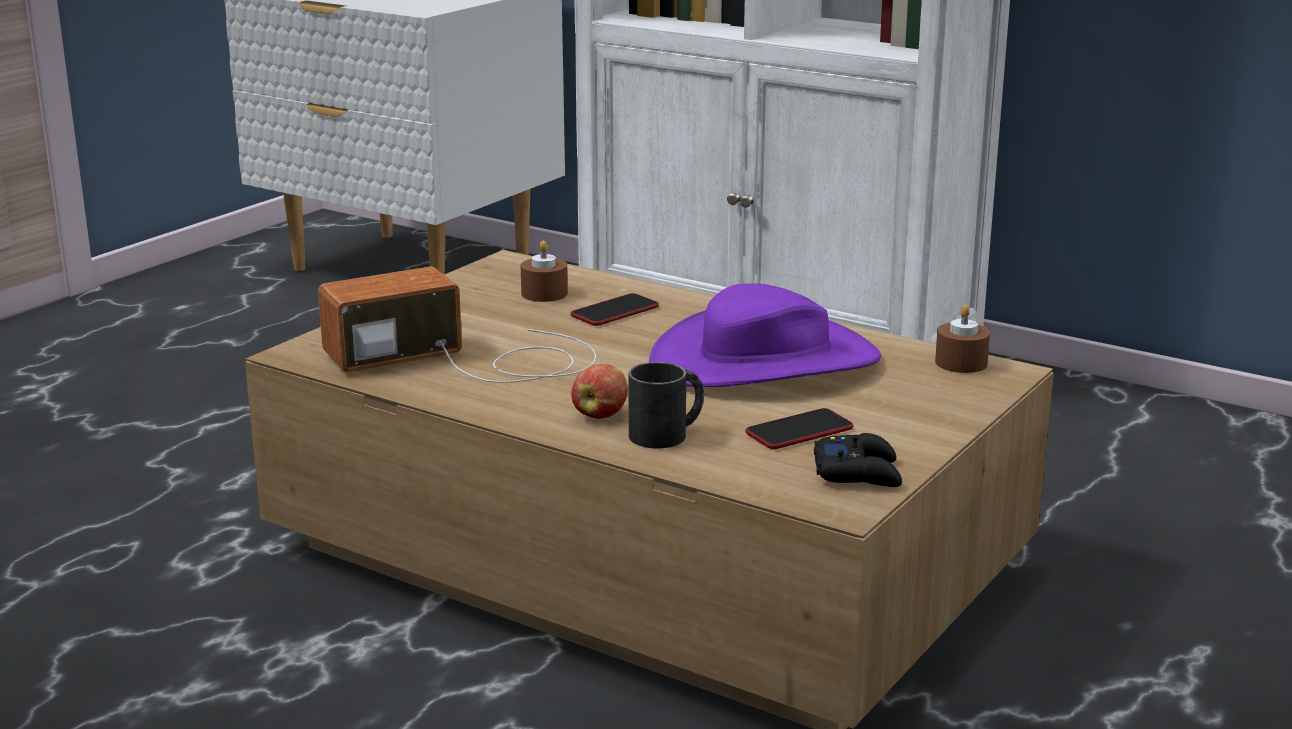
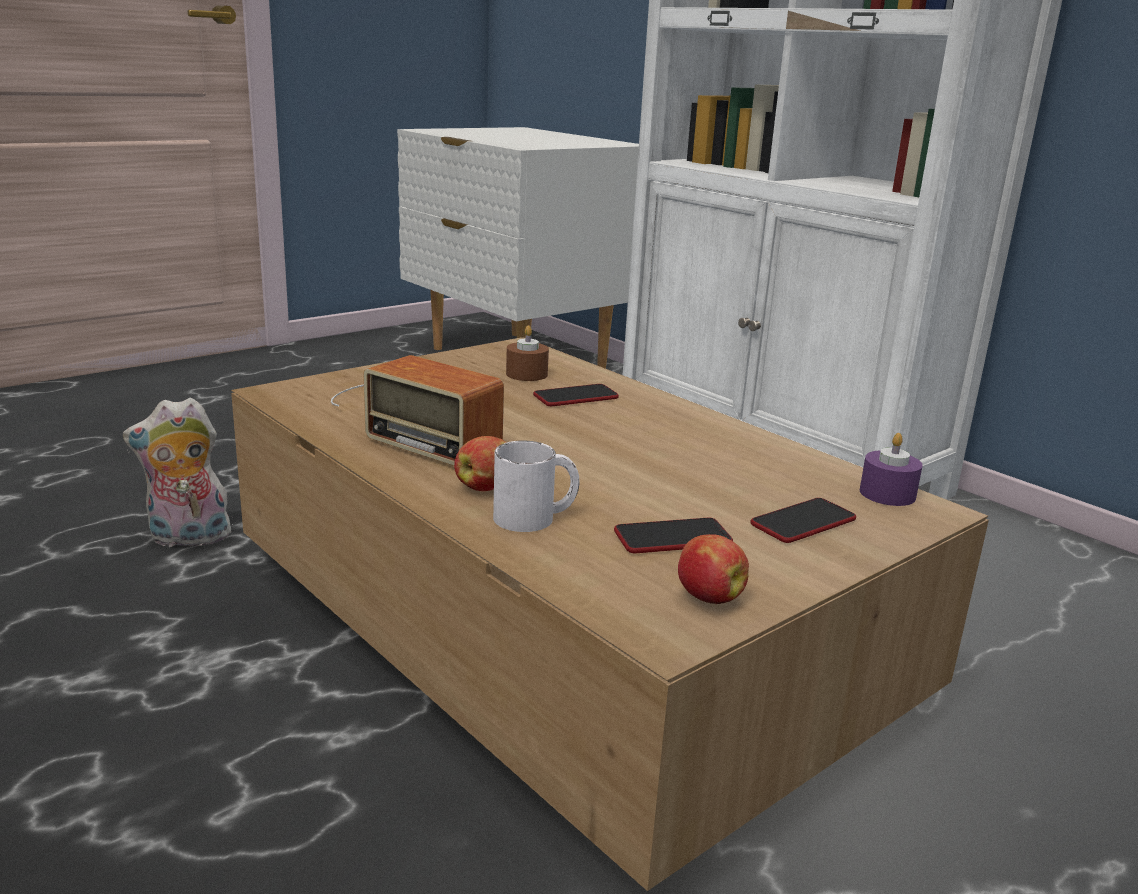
camera: 15 degrees right, 0 degrees up
radio [318,267,596,383] -> radio turned 135 degrees counterclockwise [331,355,504,466]
black mug [628,362,704,448] -> white mug [493,441,579,532]
purple hat [649,283,881,387] -> none
black game controller [814,433,902,487] -> apple [678,534,749,604]
brown candle [935,304,990,373] -> purple candle [860,433,923,506]
none -> plush toy [123,398,233,547]
none -> phone [750,498,856,543]

